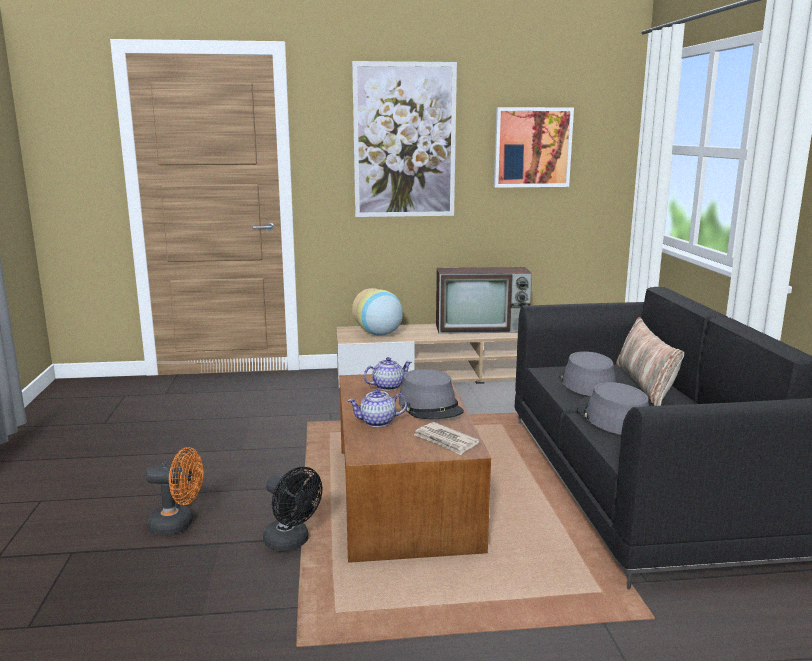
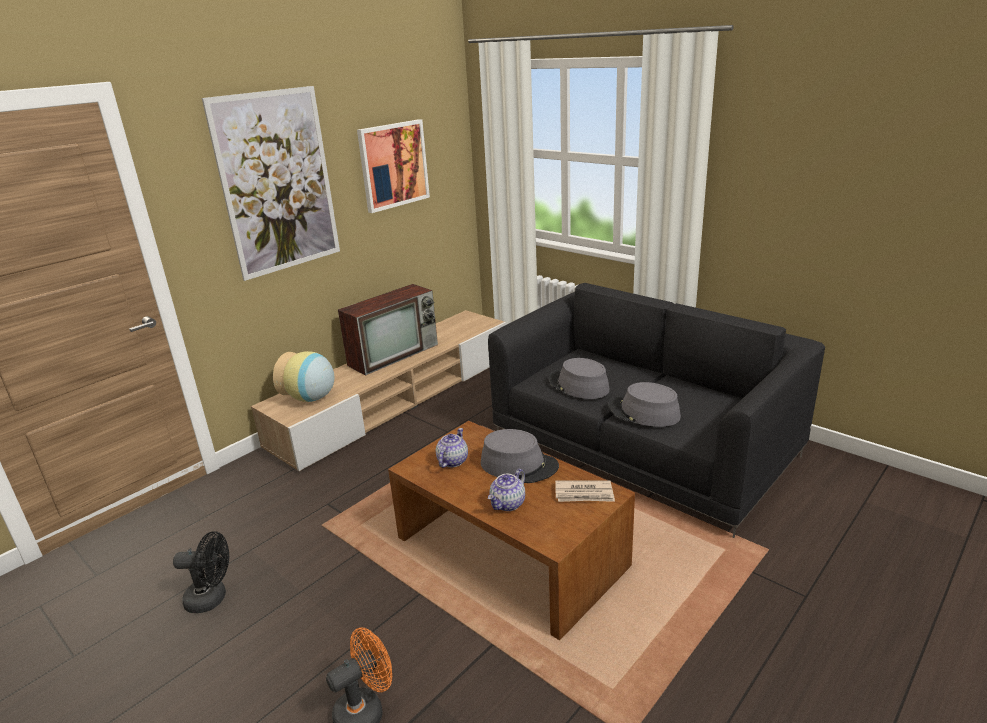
camera: 40 degrees left, 10 degrees up
black fan [263,467,322,551] -> black fan moved to [173,531,229,613]
pillow [616,317,684,406] -> none

